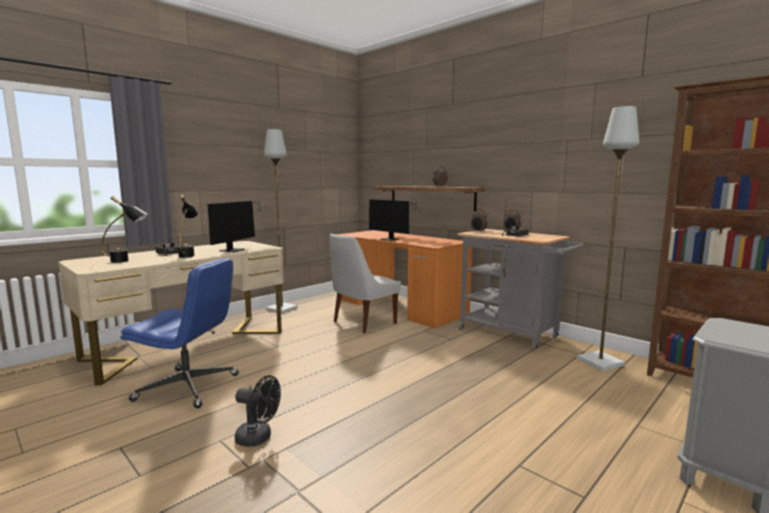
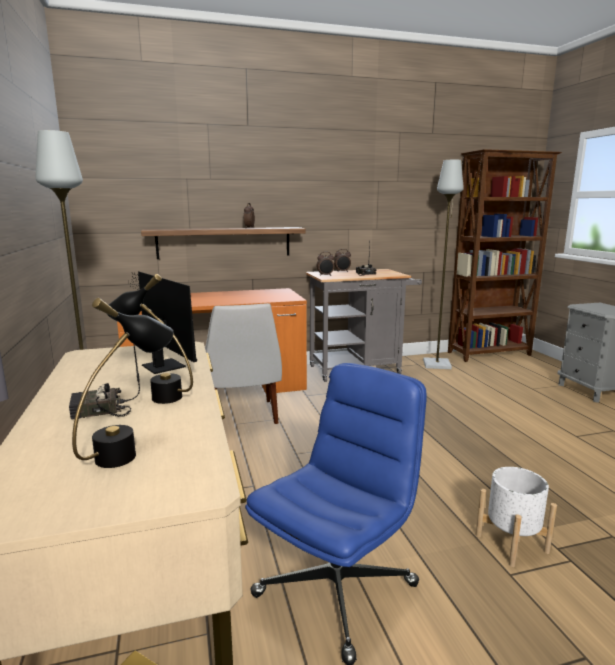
camera: 60 degrees left, 5 degrees up
black fan [235,375,281,447] -> white planter [476,467,557,567]
monitor [369,199,418,241] -> none

